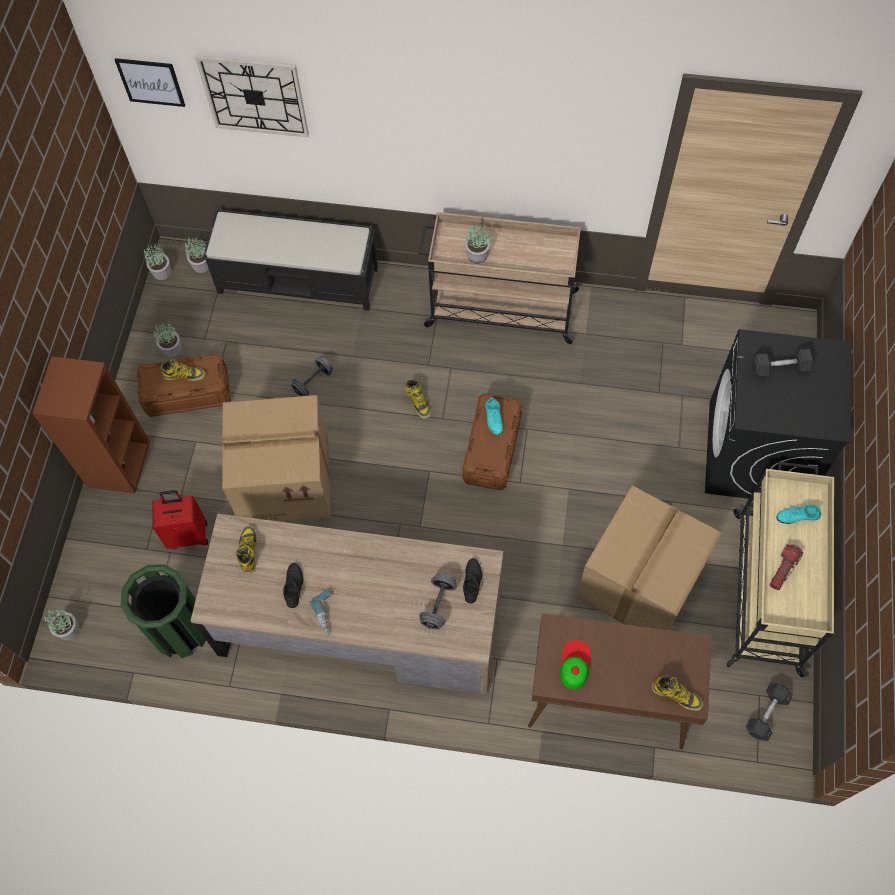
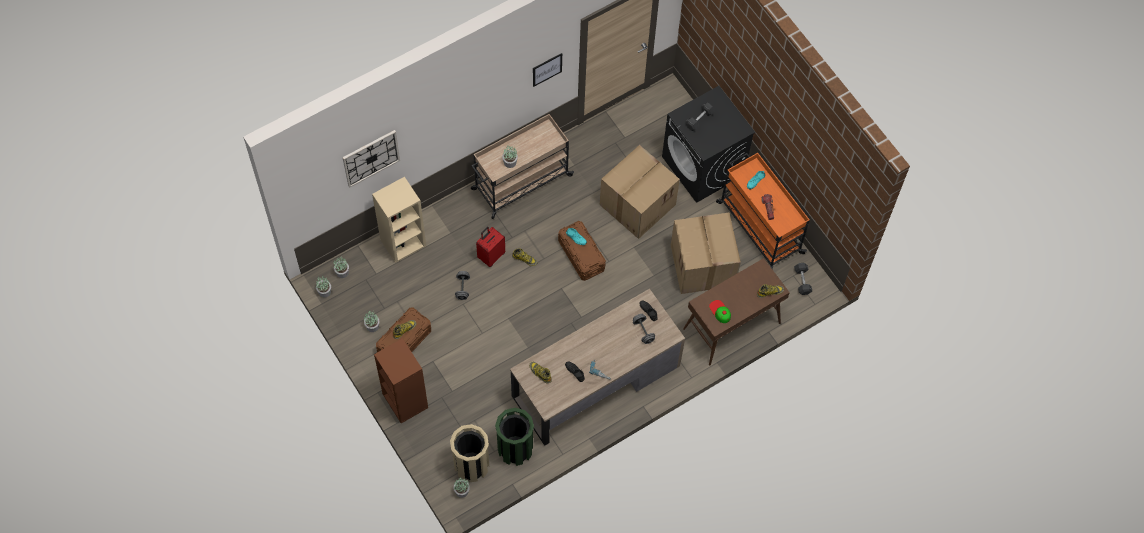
camera: 45 degrees left, 0 degrees up
picture [115,58,185,107] -> picture moved to [533,53,562,87]
red suitcase [152,490,208,549] -> red suitcase moved to [476,227,505,267]
black bench [203,209,378,311] -> beige bookcase [372,177,426,263]
cardboard box [222,395,331,522] -> cardboard box moved to [600,145,680,239]
beige cart [727,462,834,677] -> orange cart [716,153,810,268]
none -> beige trash can [450,424,489,482]

